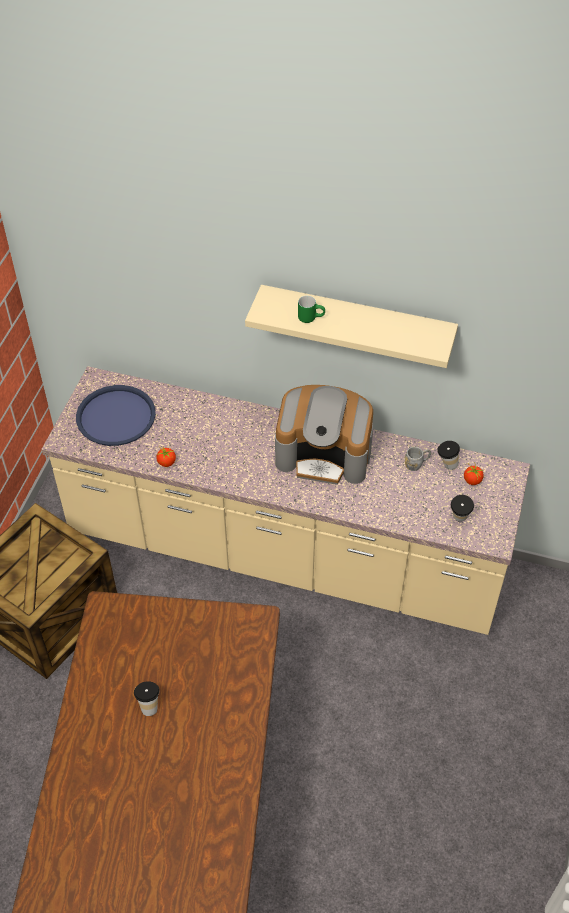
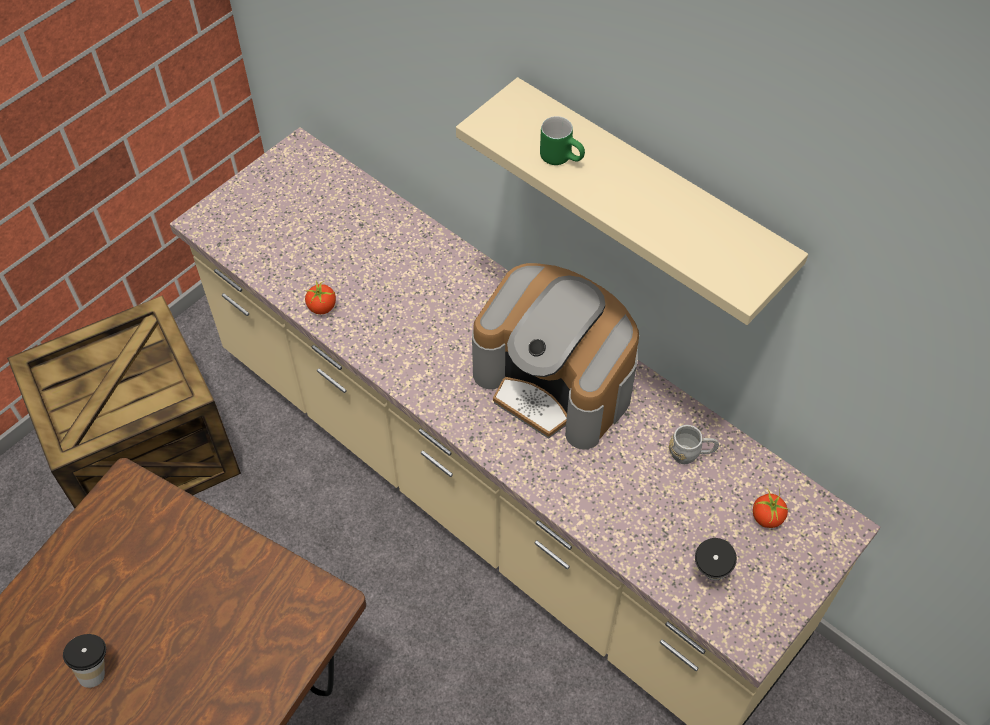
camera: 25 degrees right, 5 degrees up
blue tray [76,385,156,446] -> none
cup [437,441,460,470] -> none

